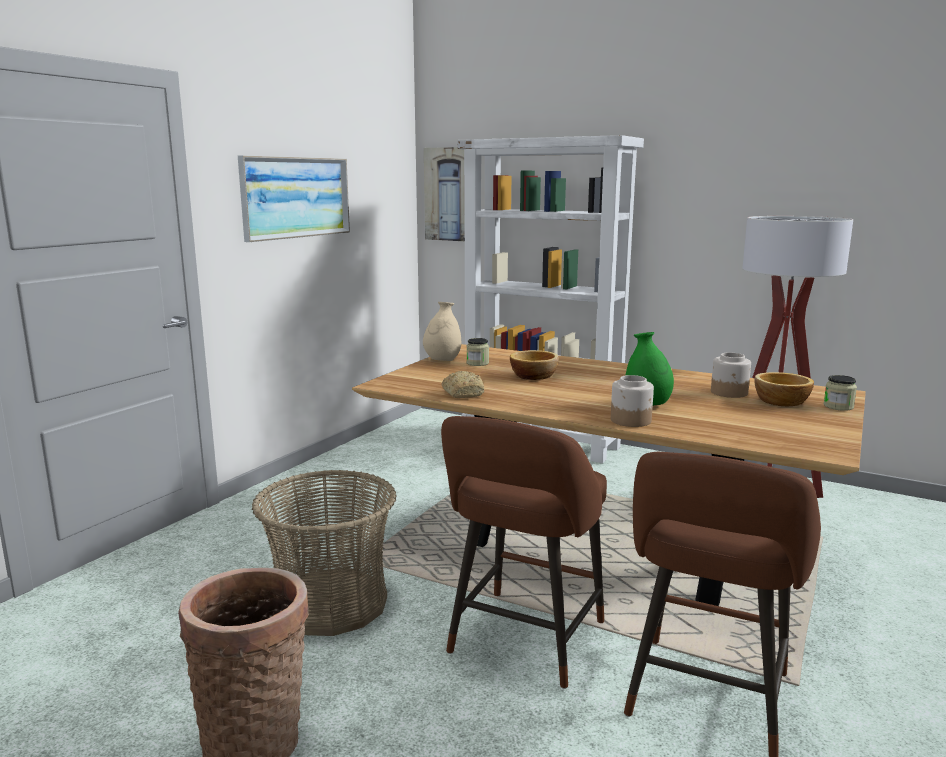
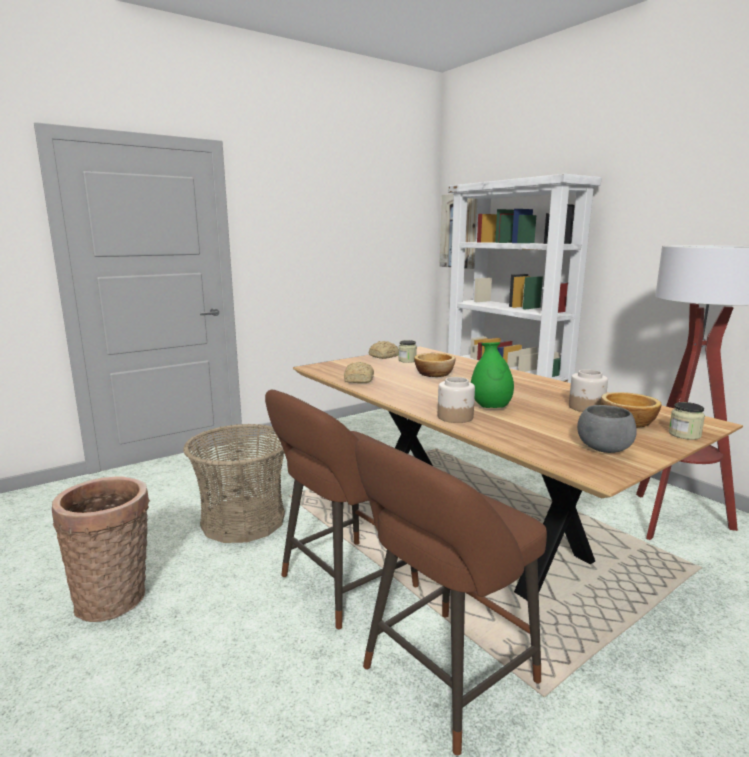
camera: 25 degrees right, 0 degrees up
picture [238,155,350,242] -> none
beige vase [423,302,461,361] -> bread [368,341,399,359]
none -> grey bowl [577,405,637,453]

